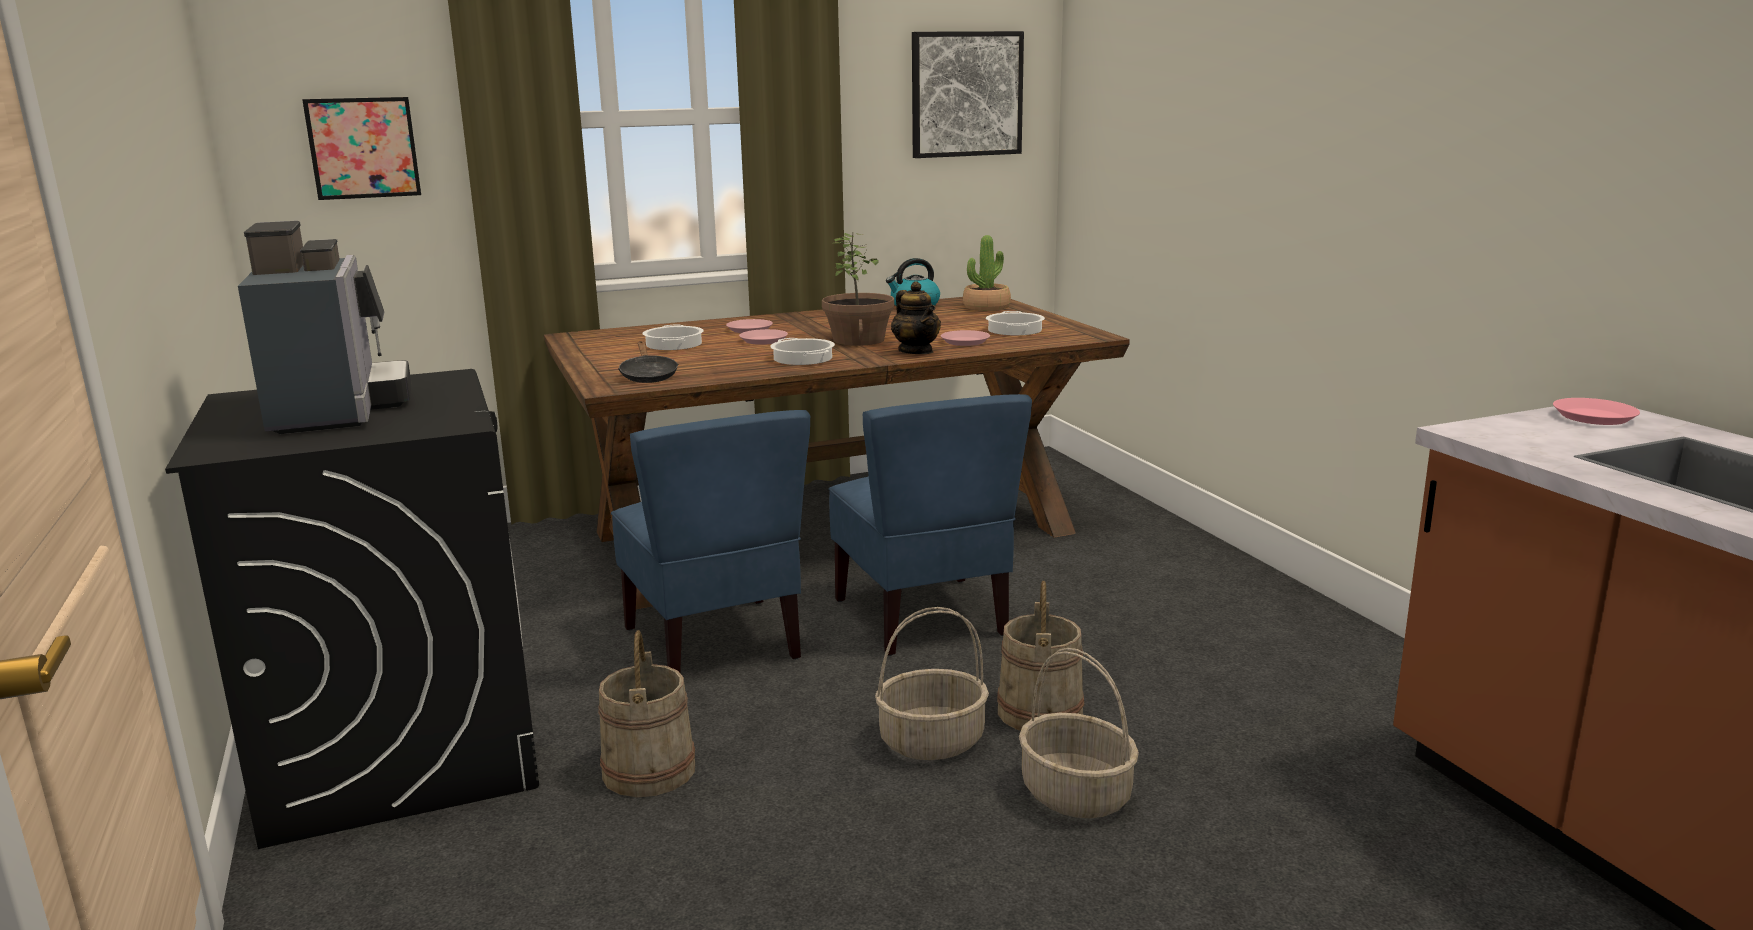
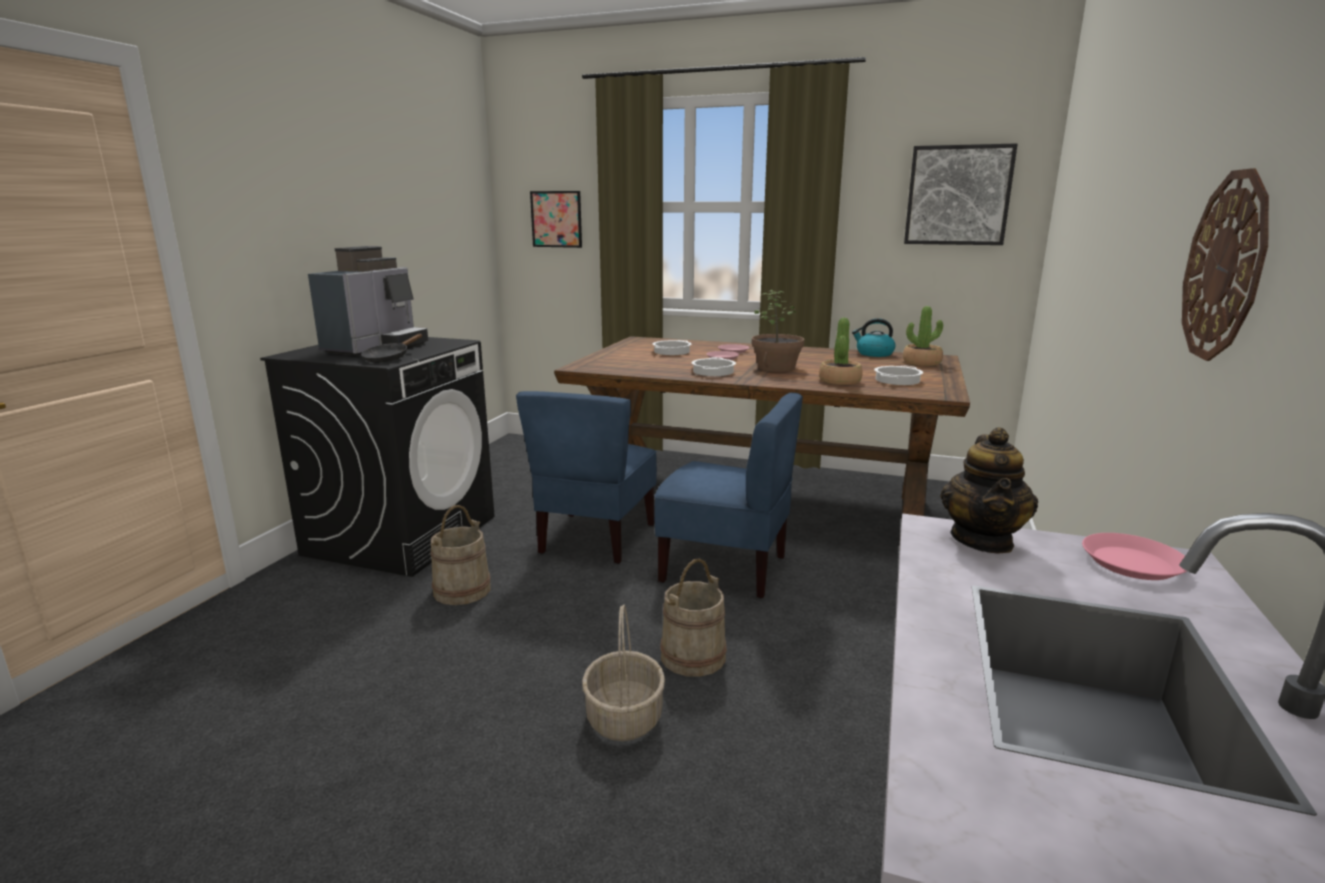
camera: 40 degrees right, 0 degrees up
black frying pan [618,341,678,383] -> black frying pan moved to [361,334,422,363]
blue chair [828,394,1032,656] -> blue chair turned 90 degrees counterclockwise [654,393,803,599]
basket [875,607,989,760] -> none
teapot [891,281,941,354] -> teapot moved to [940,427,1038,554]
pink plate [941,330,990,346] -> potted plant [819,318,863,385]
none -> wall clock [1182,168,1269,361]

